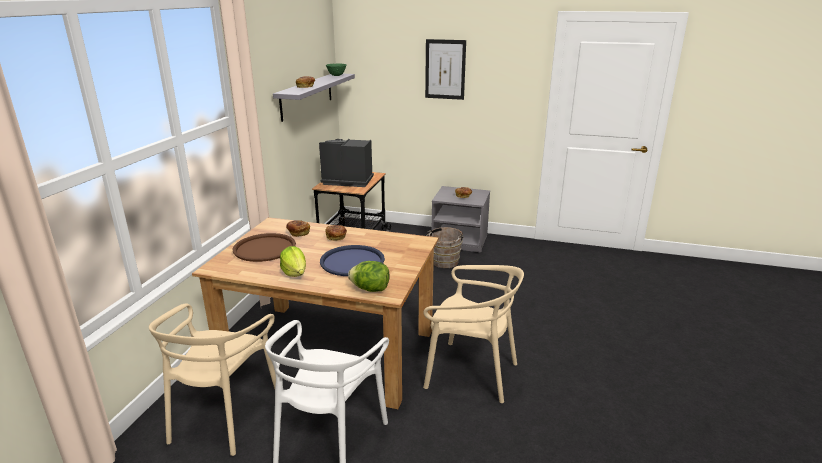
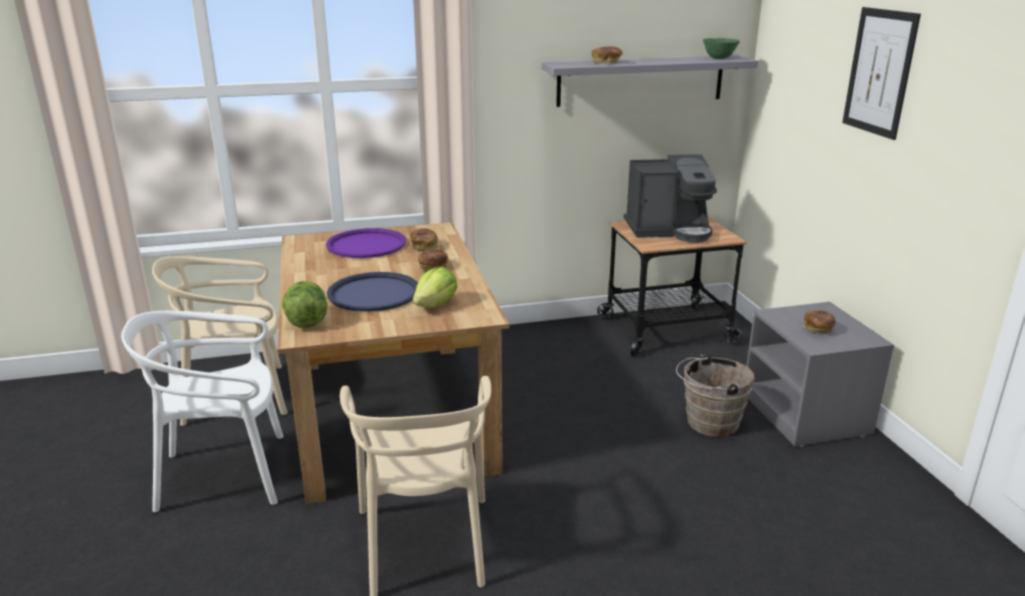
camera: 60 degrees right, 0 degrees up
brown tray [233,233,296,262] -> purple tray [326,228,406,258]
lettuce [280,246,306,277] -> lettuce moved to [413,267,457,308]
coffee machine [319,139,374,187] -> coffee machine turned 105 degrees clockwise [624,154,717,243]

